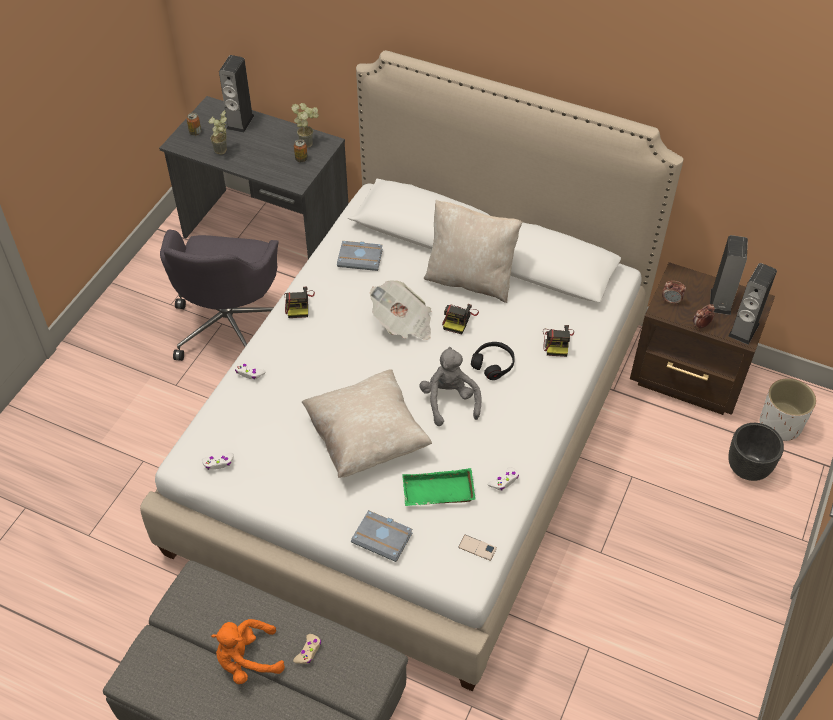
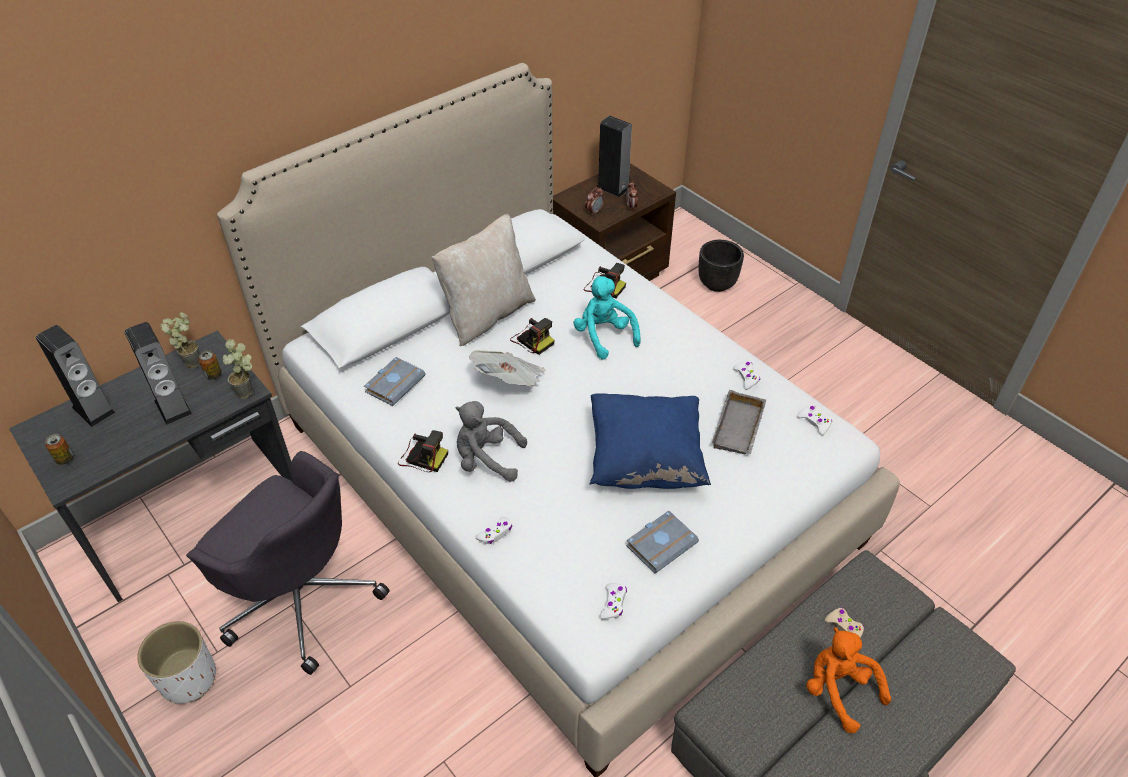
camera: 65 degrees left, 5 degrees down
potted plant [208,110,227,155] -> potted plant moved to [223,339,252,399]
orange plush toy [211,619,285,684] -> orange plush toy turned 135 degrees clockwise [806,627,891,733]
beige pillow [301,369,432,478] -> blue pillow [590,393,711,489]
grey book [351,510,412,562] -> grey book moved to [626,511,699,574]
green tray [402,468,476,506] -> grey tray [712,390,766,454]
grey plush toy [419,347,482,426] -> grey plush toy moved to [455,401,527,482]
phone [458,535,497,561] -> white game controller [797,405,832,435]
black headphones [471,342,515,380] -> turquoise plush toy [573,276,641,360]
speaker [728,263,777,345] -> speaker moved to [125,322,192,425]
white planter [760,378,816,441] -> white planter moved to [137,621,216,704]

